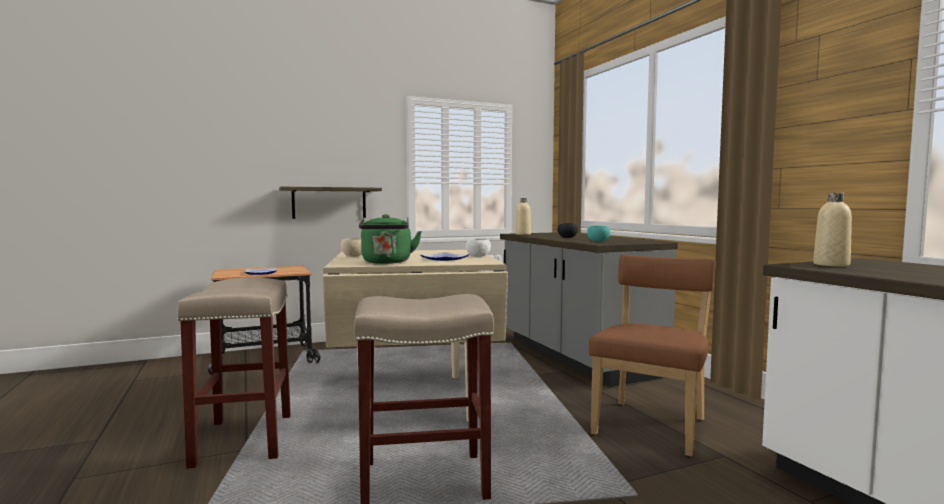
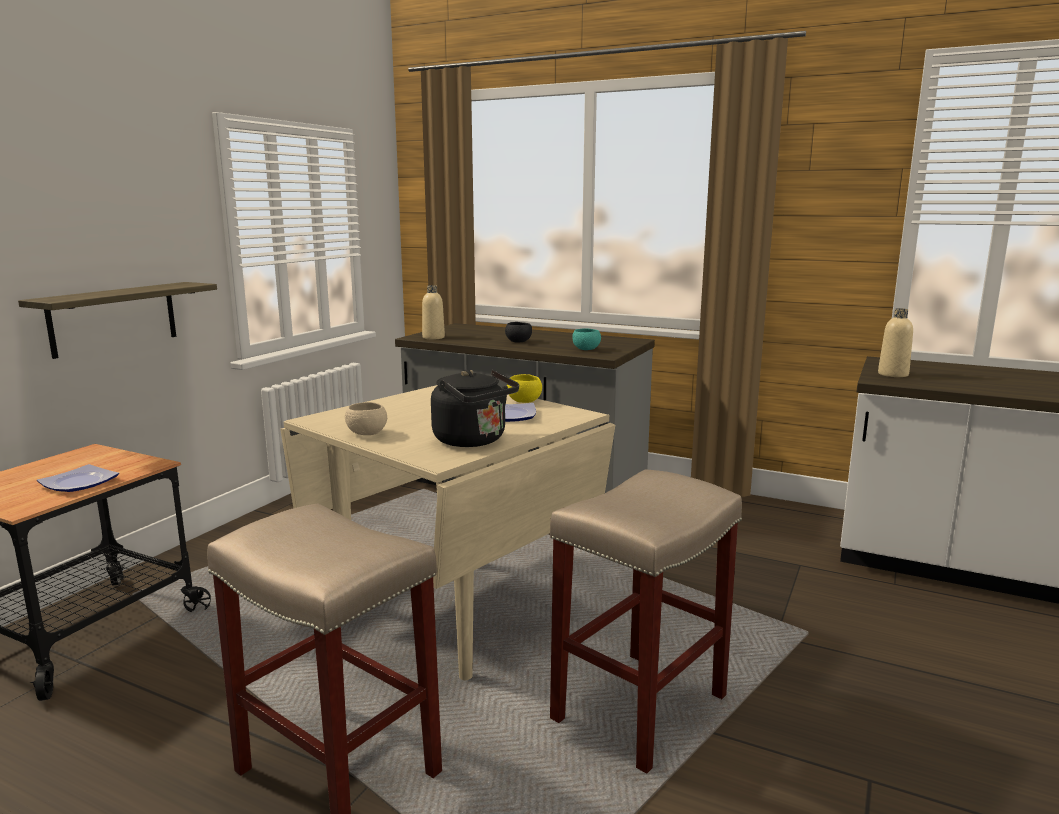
camera: 40 degrees left, 10 degrees up
green kettle [359,214,422,264] -> black kettle [431,370,519,447]
white bowl [466,238,491,257] -> yellow bowl [507,374,542,403]
brown chair [589,255,716,457] -> none

